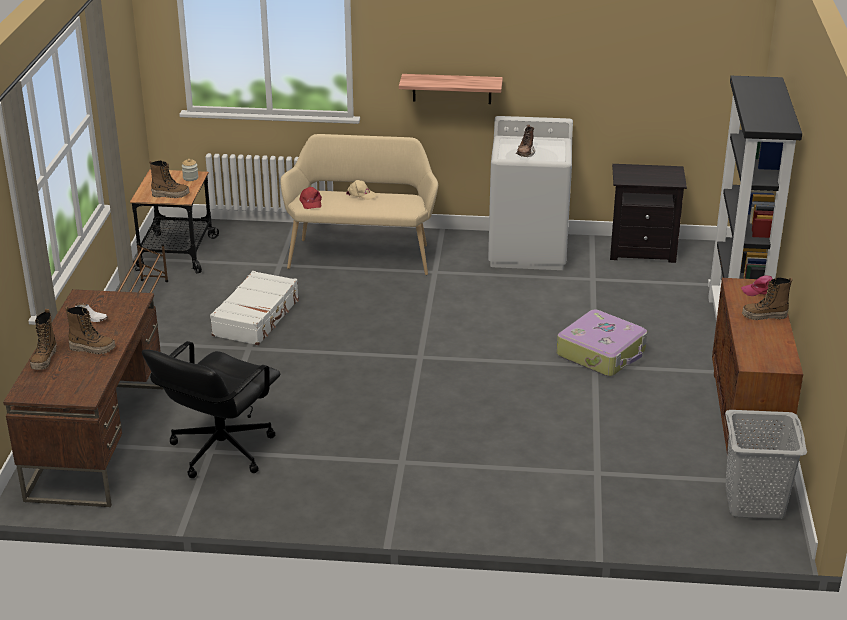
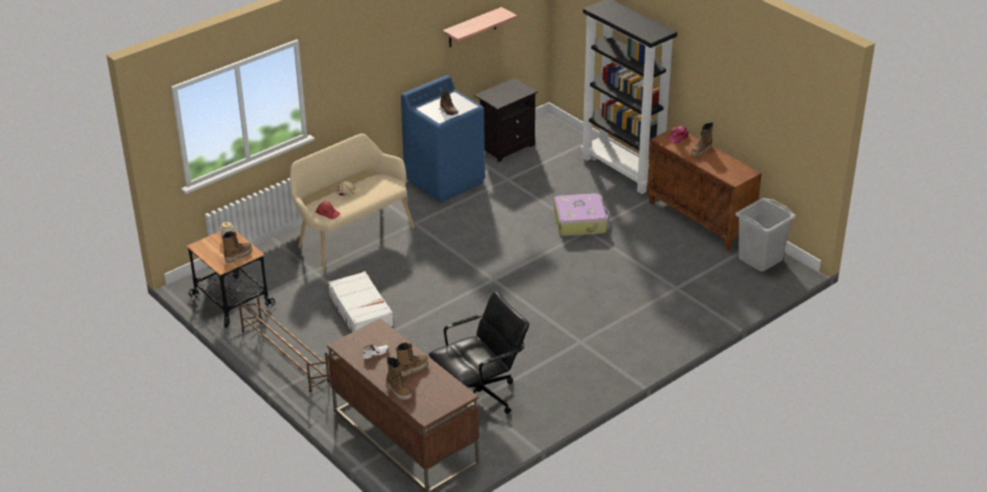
camera: 45 degrees left, 5 degrees up
black office chair [142,341,280,478] -> black office chair turned 105 degrees counterclockwise [429,291,529,414]
shelf [399,74,503,104] -> shelf moved to [442,7,517,47]
white washing machine [488,116,573,270] -> blue washing machine [401,75,485,202]

